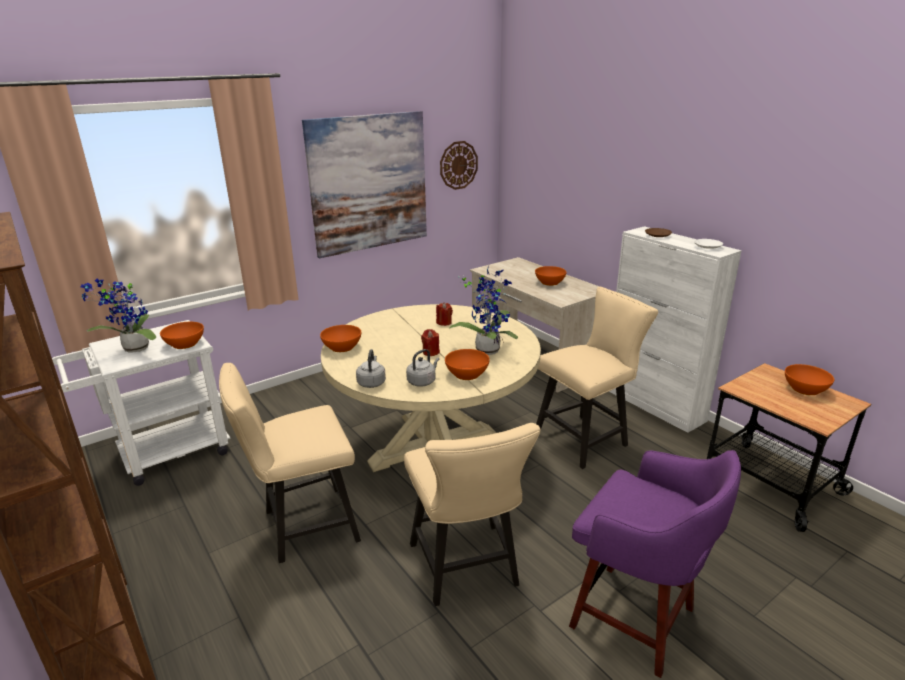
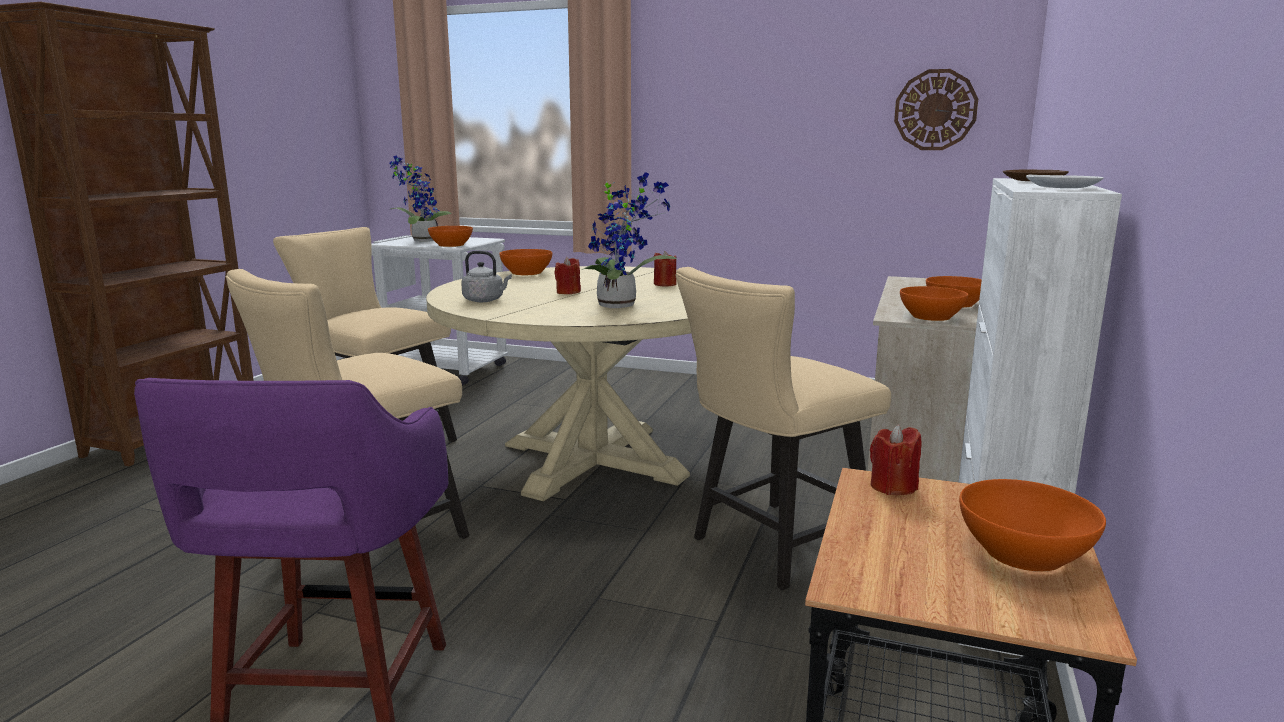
camera: 55 degrees right, 10 degrees down
picture [302,111,427,258] -> none
grey kettle [356,349,386,388] -> none
orange bowl [445,349,490,380] -> orange bowl moved to [900,286,968,321]
beige chair [536,287,658,469] -> beige chair turned 120 degrees clockwise [675,267,891,590]
none -> red candle [870,424,921,495]

